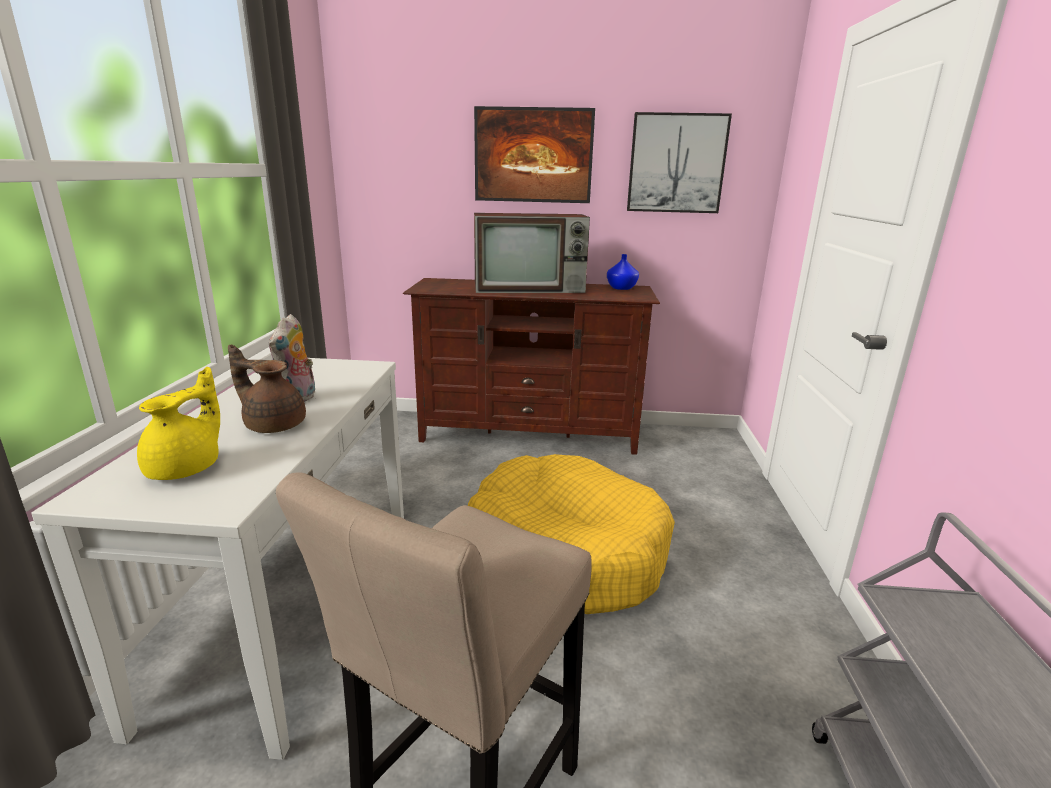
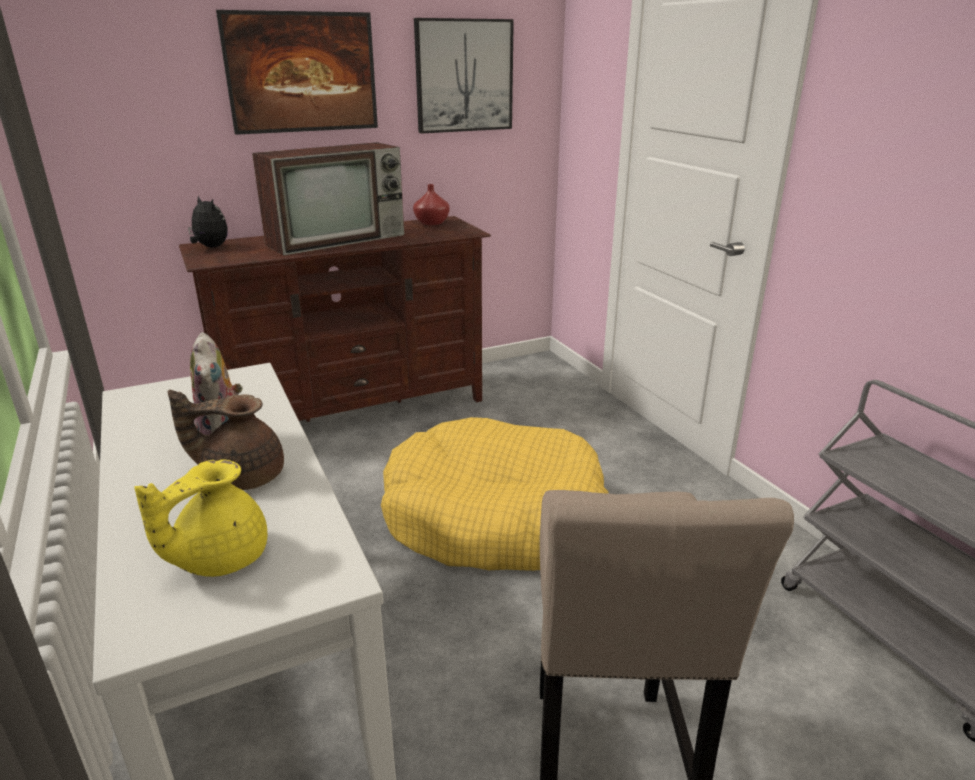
camera: 30 degrees left, 5 degrees up
yellow teapot [137,367,220,480] -> yellow teapot turned 135 degrees counterclockwise [134,459,267,577]
blue vase [607,254,639,290] -> red vase [413,184,450,225]
none -> plush toy [188,196,228,247]

